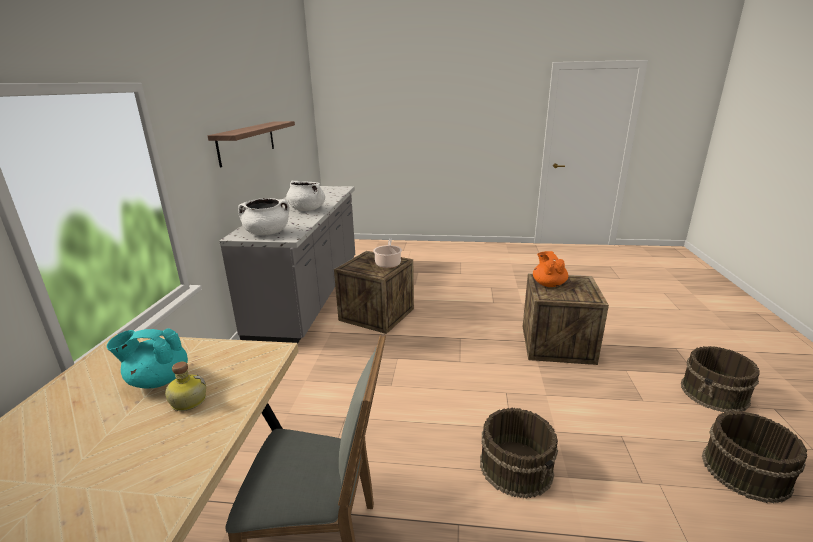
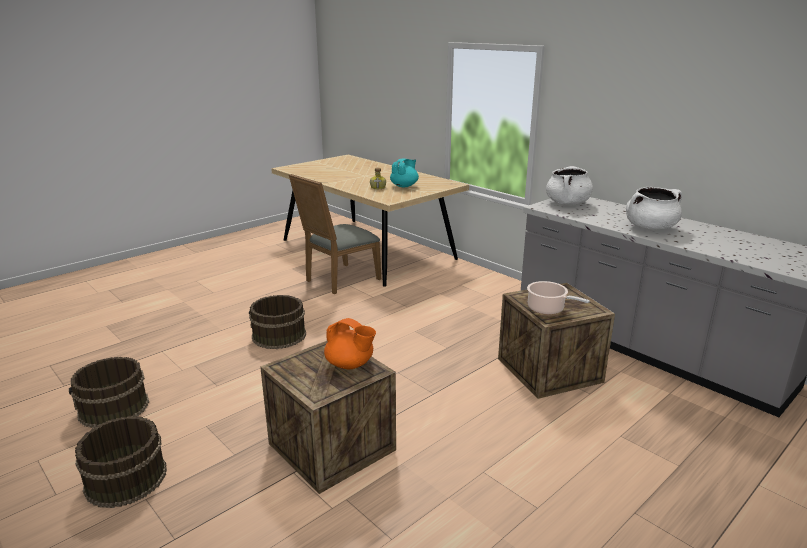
camera: 130 degrees right, 0 degrees up
shelf [208,121,295,167] -> none

